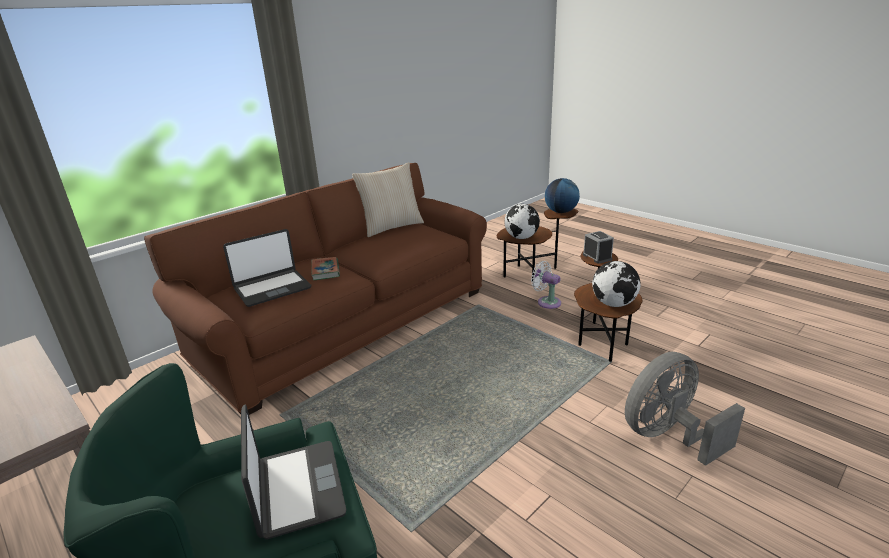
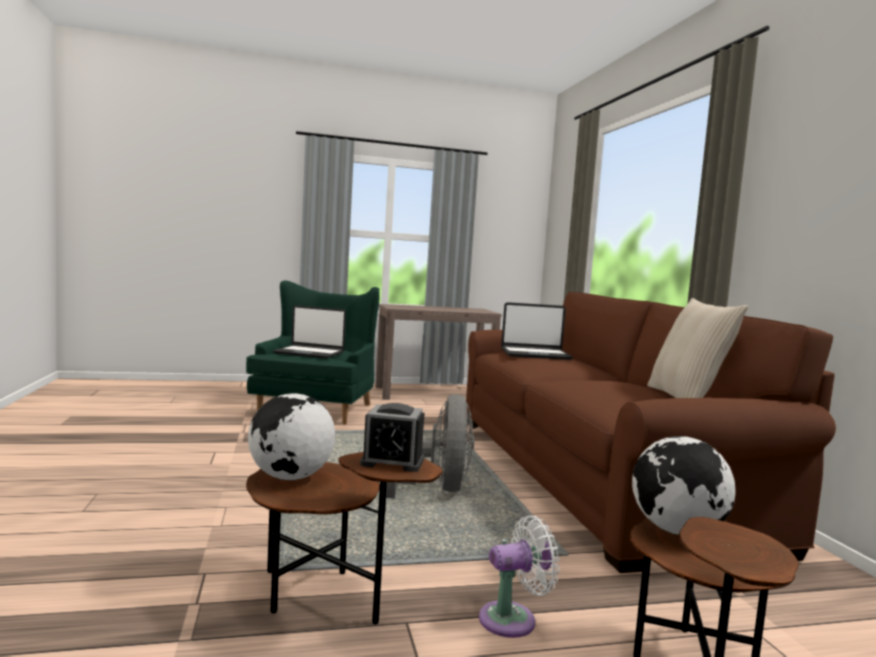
camera: 120 degrees right, 20 degrees down
laptop [223,229,311,307] -> laptop turned 90 degrees counterclockwise [501,302,573,360]
book [311,257,340,280] -> none
globe [545,178,580,213] -> none
grey fan [625,352,745,466] -> grey fan moved to [386,394,474,498]

